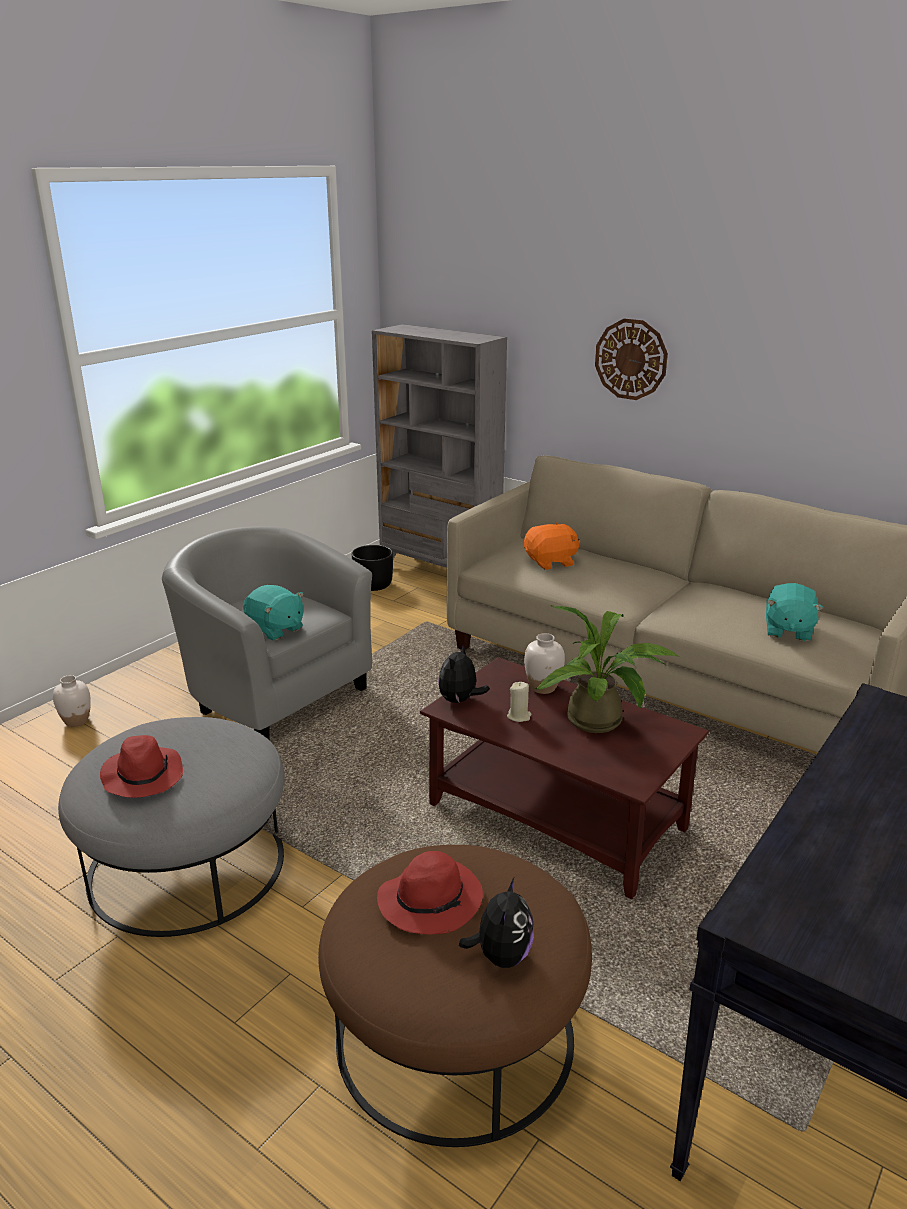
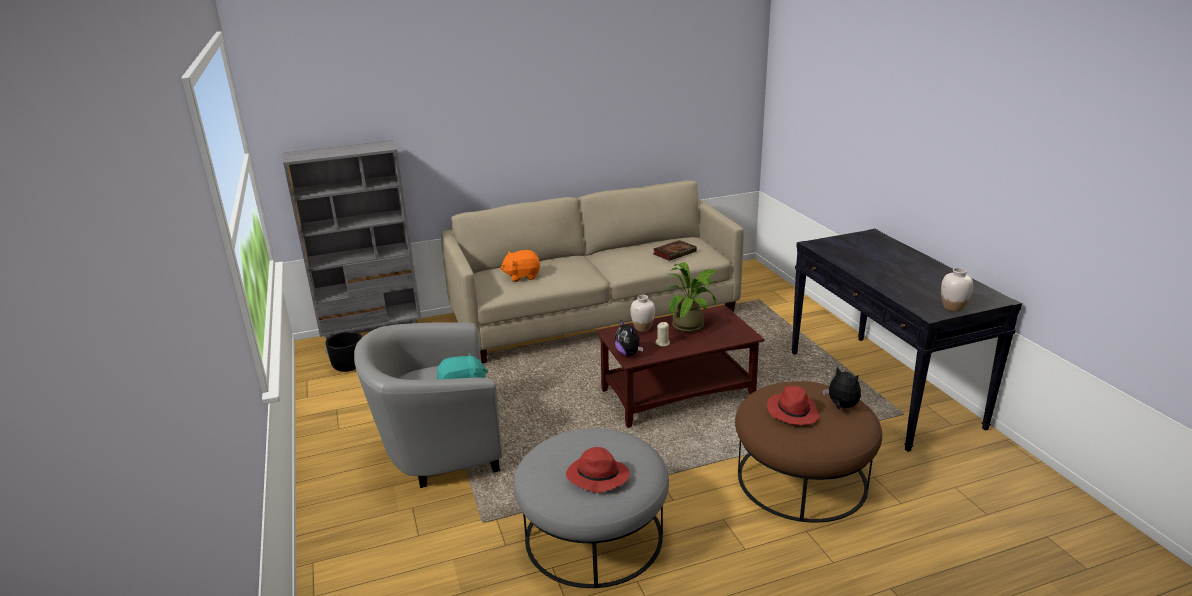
camera: 55 degrees left, 0 degrees up
white vase [53,675,91,727] -> white vase moved to [941,268,973,312]
orange plush toy [524,522,580,570] -> orange plush toy turned 120 degrees counterclockwise [500,250,540,282]
wall clock [595,318,668,400] -> none
turquoise plush toy [766,583,823,641] -> book [653,240,697,261]

